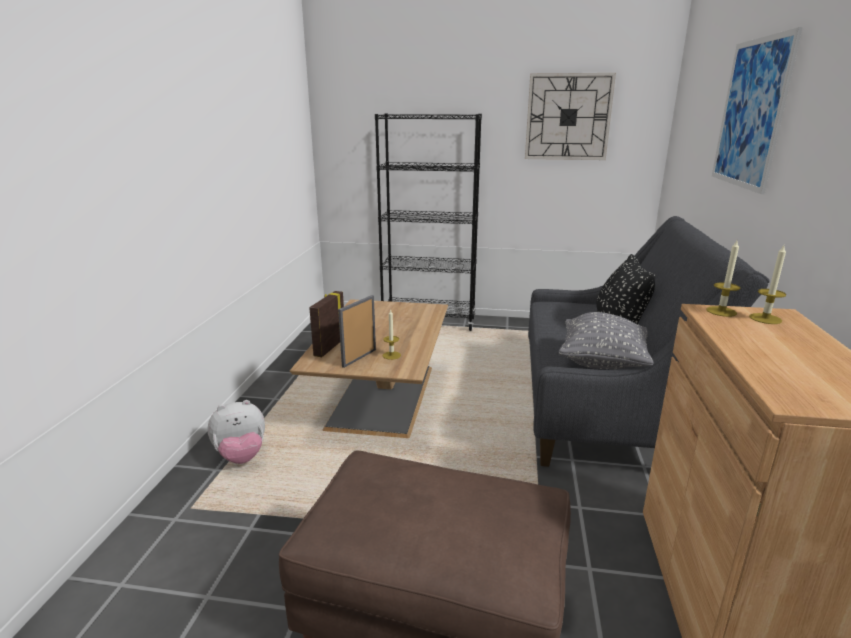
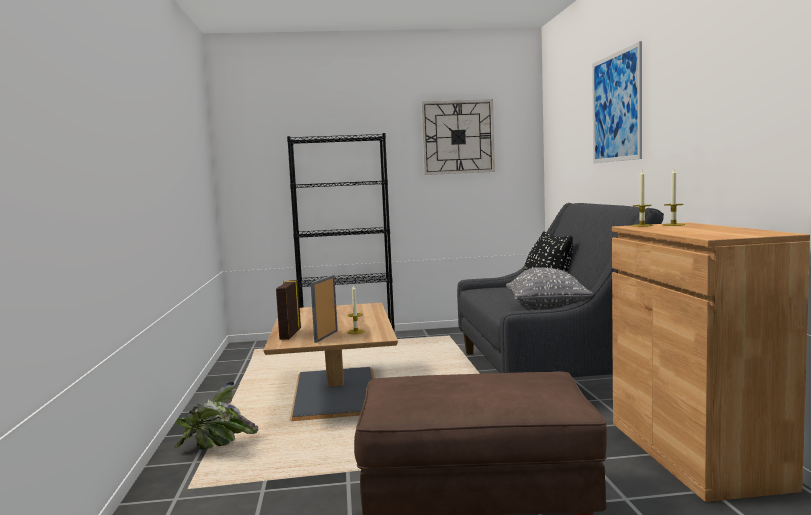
camera: 15 degrees left, 15 degrees down
plush toy [207,400,265,464] -> potted plant [174,382,258,450]

